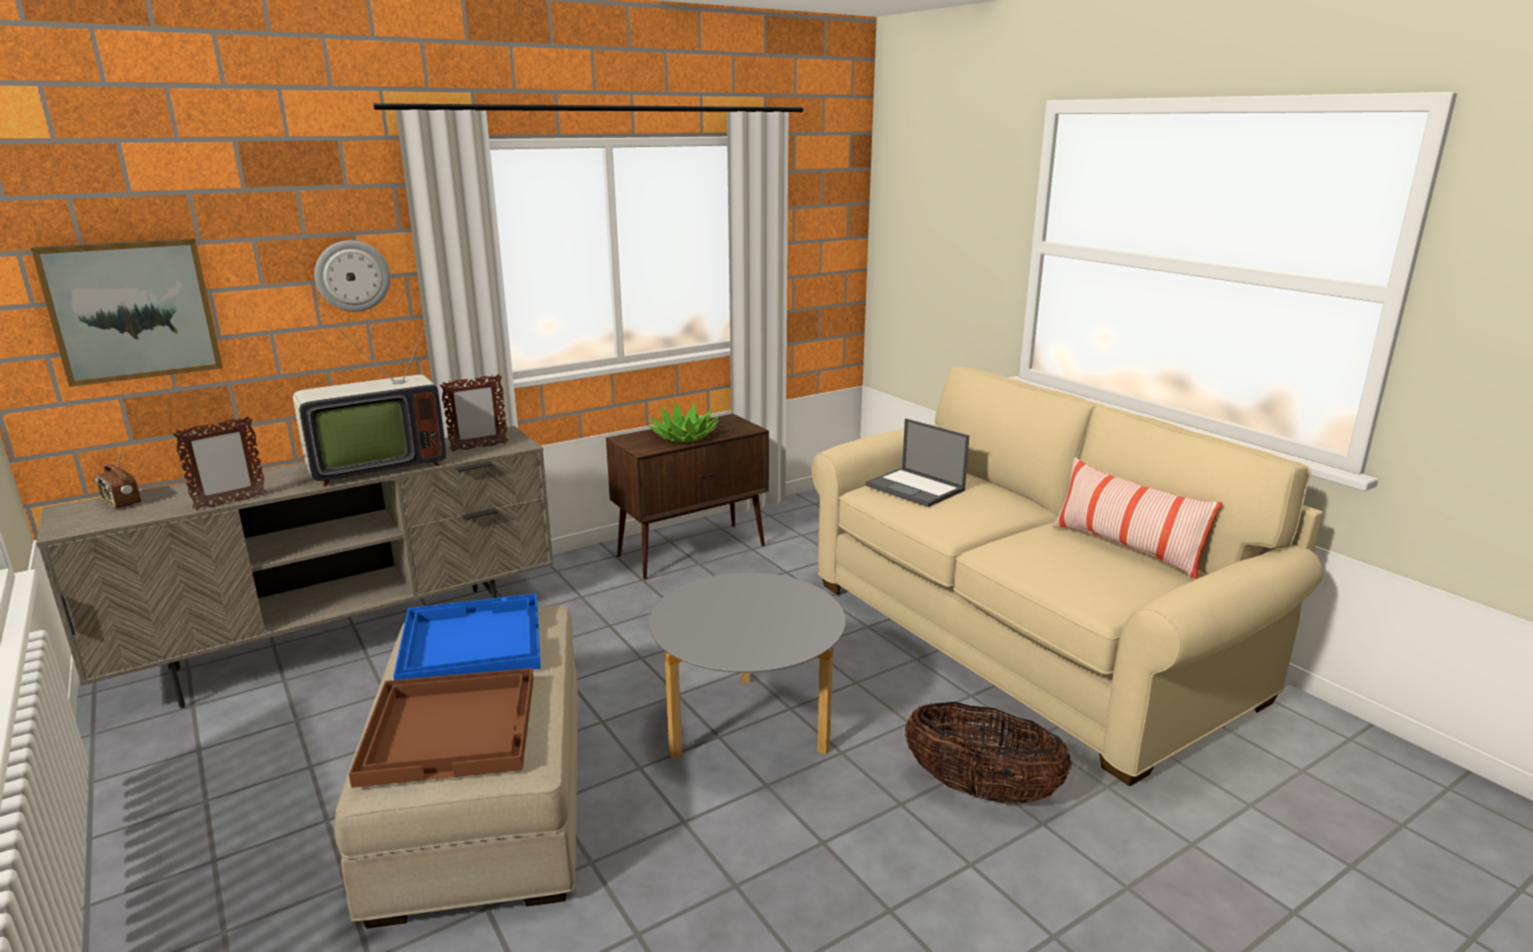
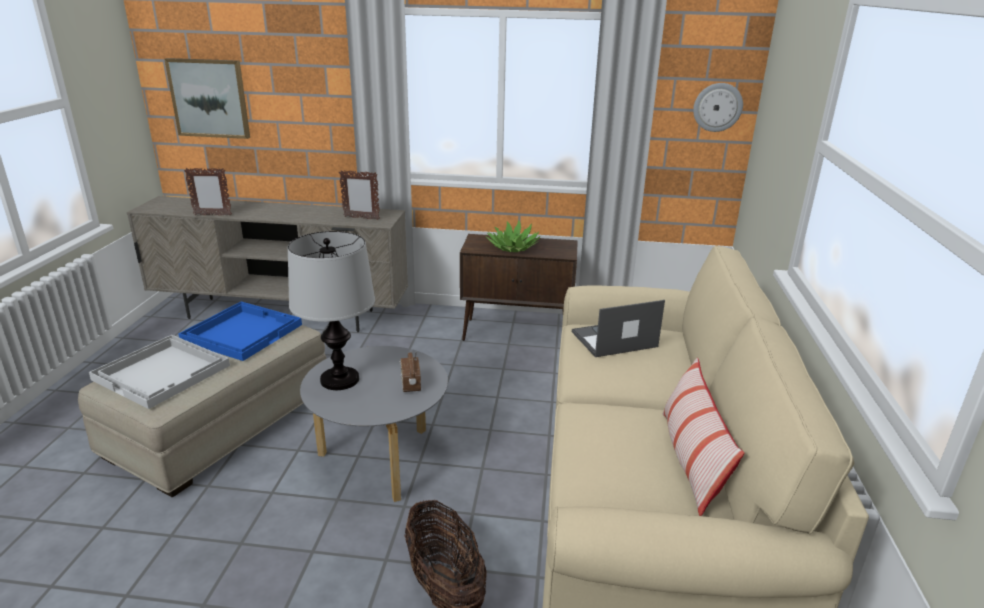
camera: 40 degrees right, 5 degrees up
radio [95,452,141,509] -> radio moved to [400,351,421,392]
television [293,317,446,487] -> none
wall clock [314,240,391,312] -> wall clock moved to [693,83,743,132]
brown tray [349,668,534,788] -> white tray [89,335,230,409]
laptop [865,418,969,507] -> laptop turned 75 degrees clockwise [572,300,665,357]
none -> table lamp [288,231,375,390]

